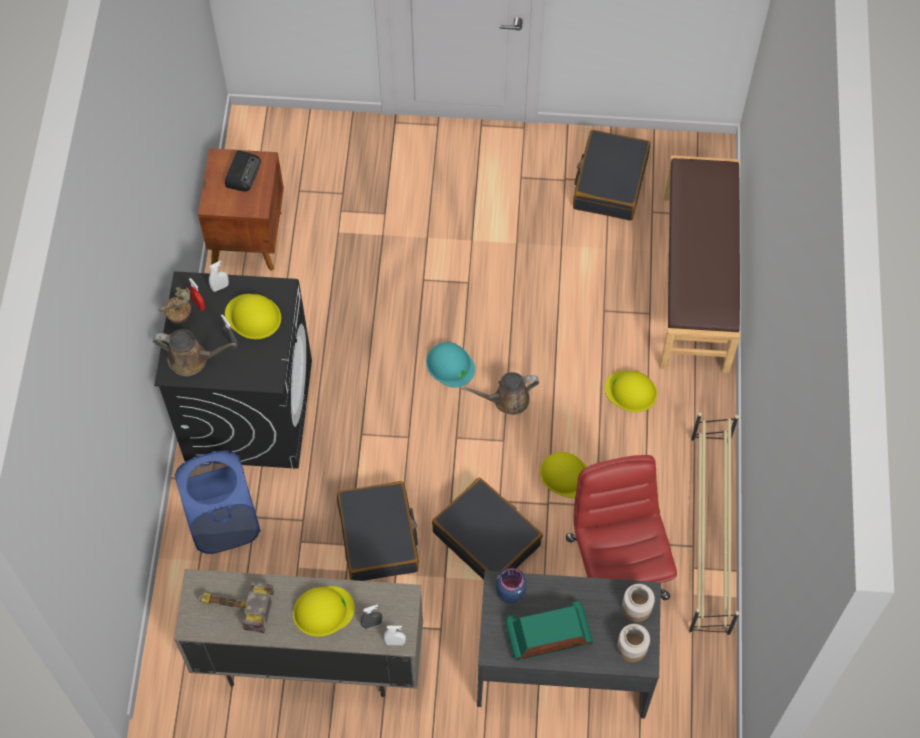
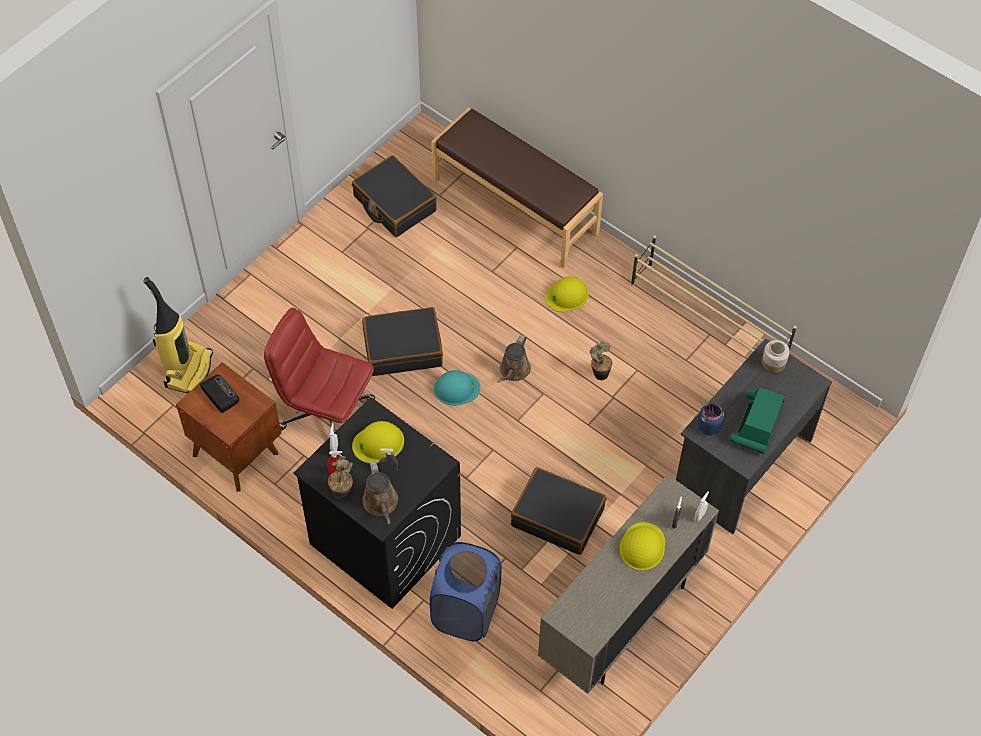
camera: 55 degrees left, 5 degrees down
brown watering can [153,329,237,376] -> brown watering can turned 120 degrees clockwise [362,461,398,524]
hammer [197,581,274,633] -> none
black suitcase [432,478,543,580] -> black suitcase moved to [362,307,443,376]
yellow hard hat [540,452,587,498] -> potted plant [590,341,612,380]
red office chair [566,455,677,601] -> red office chair moved to [264,308,375,432]
jar [617,624,650,662] -> none
none -> vacuum cleaner [143,277,213,394]

